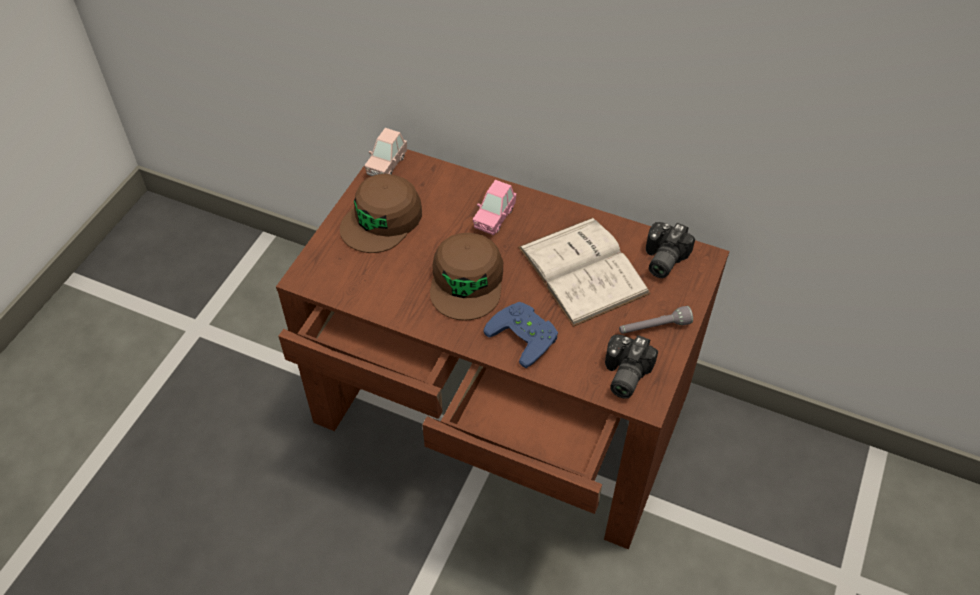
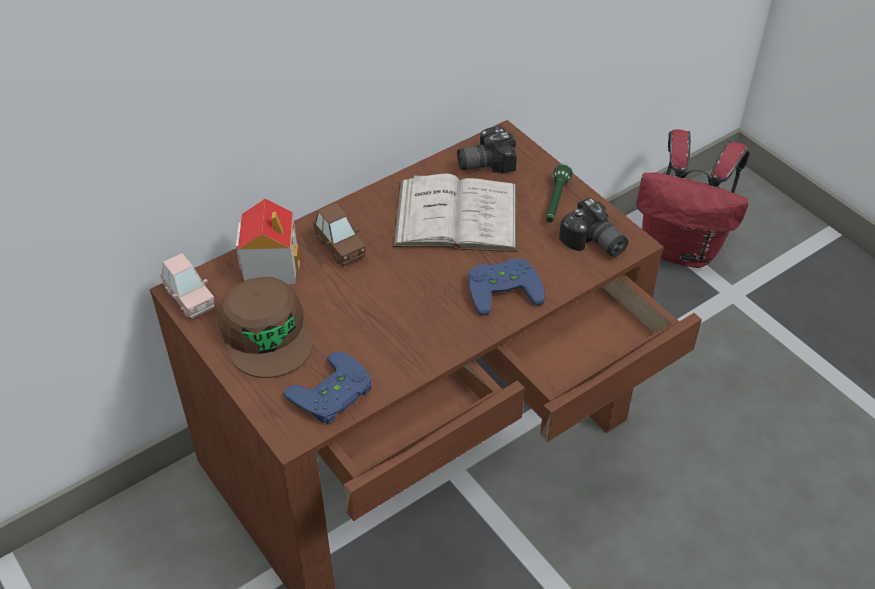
camera: 60 degrees left, 5 degrees down
brown cap [430,233,503,321] -> none
pink toy car [473,180,517,235] -> brown toy car [313,203,366,266]
grey flashlight [619,306,693,334] -> green flashlight [546,164,573,222]
camera [646,222,695,278] -> camera turned 105 degrees clockwise [457,126,517,173]
none -> toy house [236,198,300,284]
none -> blue game controller [283,352,372,425]
none -> red backpack [636,129,750,268]

